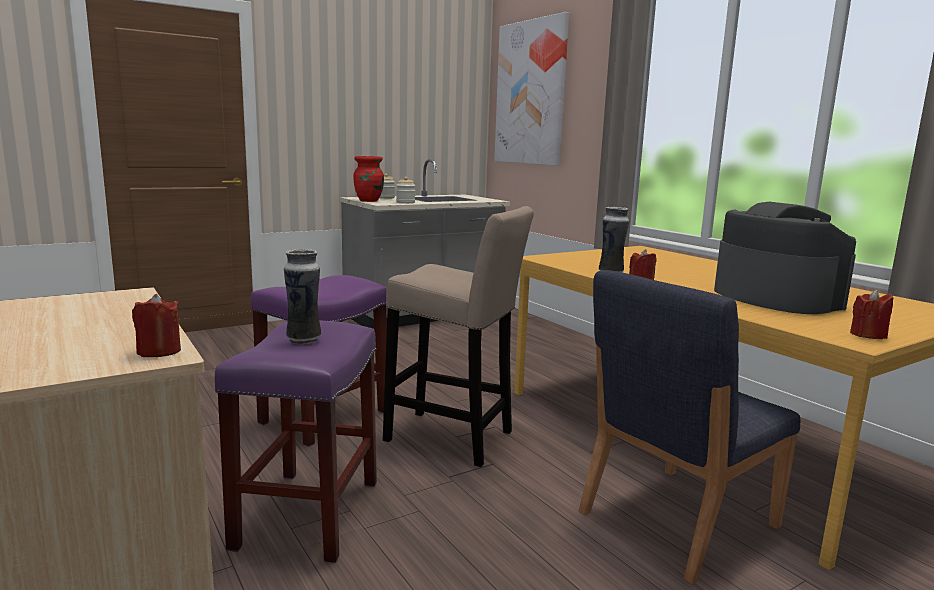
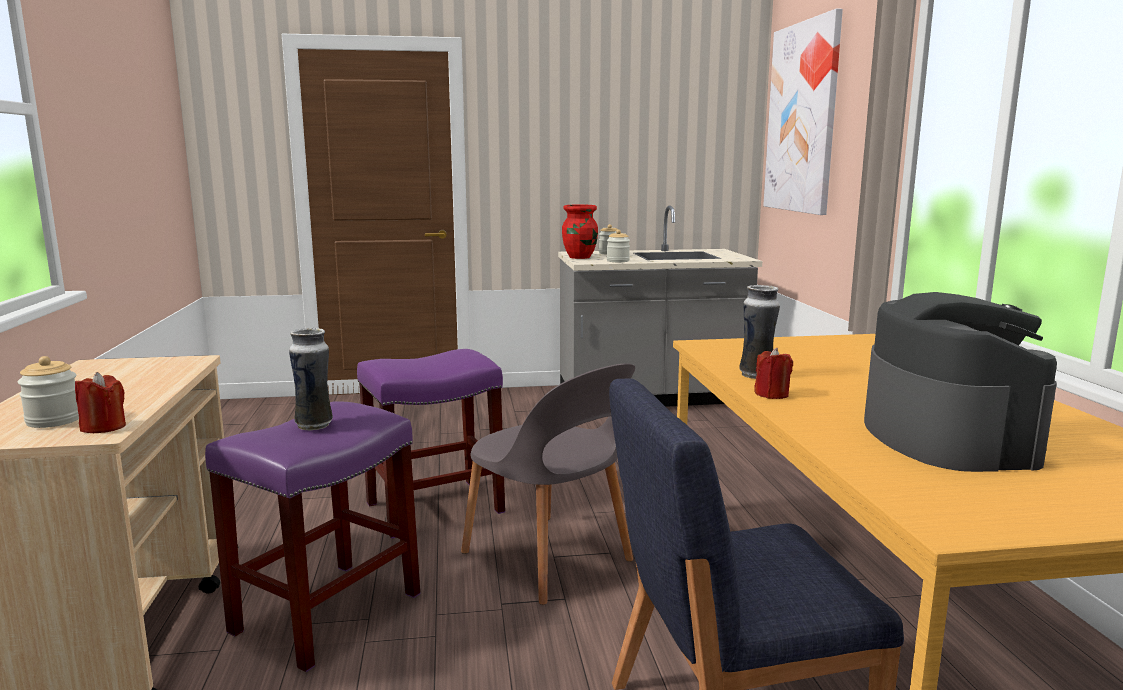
camera: 25 degrees right, 0 degrees up
beige stool [383,206,534,467] -> grey chair [461,363,635,605]
red candle [850,290,893,339] -> none
none -> jar [18,356,79,428]

